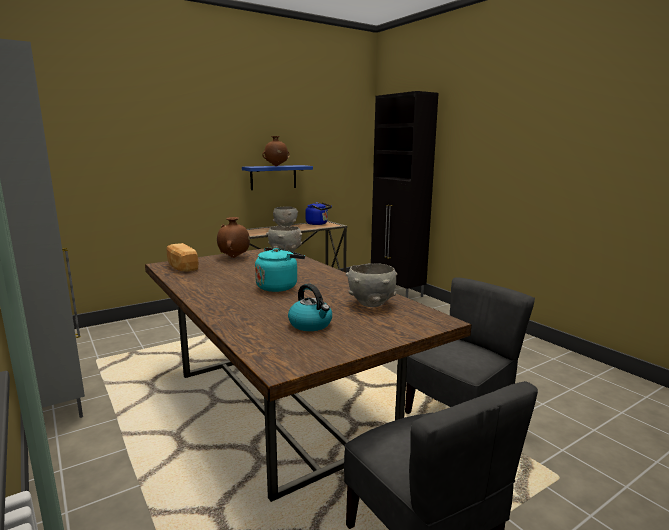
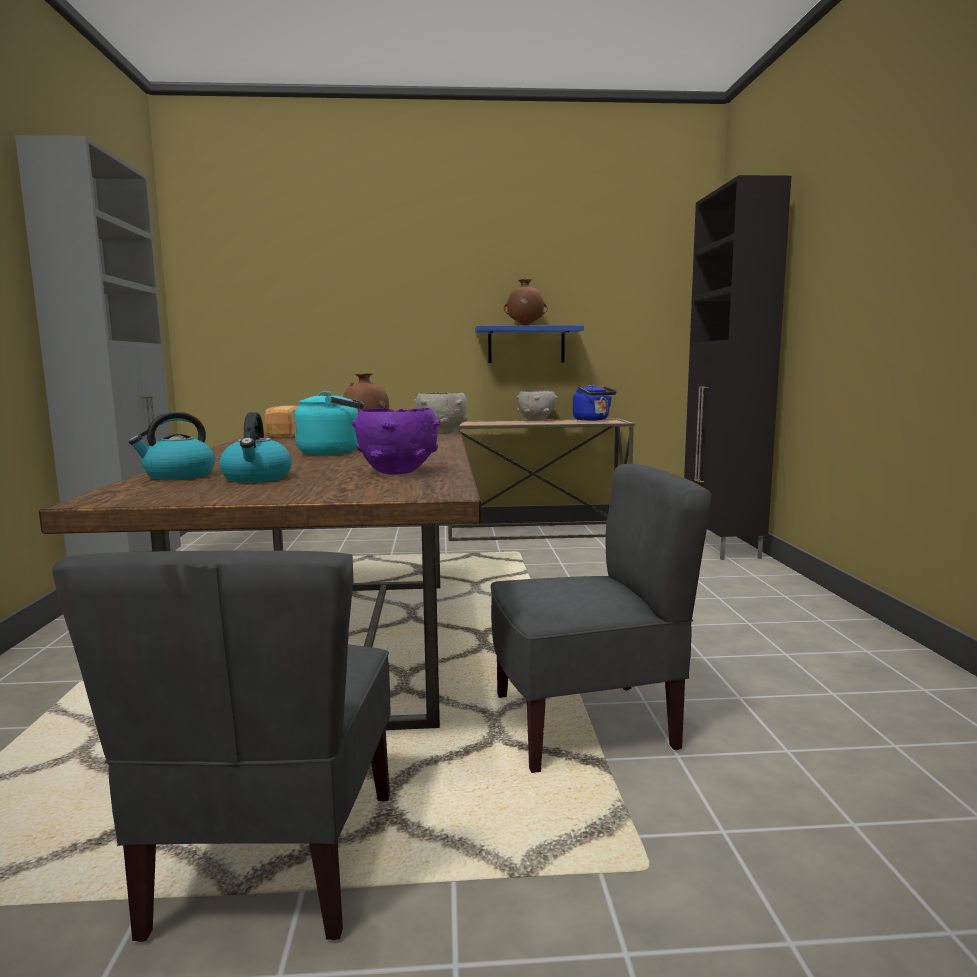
camera: 30 degrees right, 5 degrees down
grey bowl [346,263,398,307] -> purple bowl [351,408,440,475]
none -> kettle [129,412,215,480]

